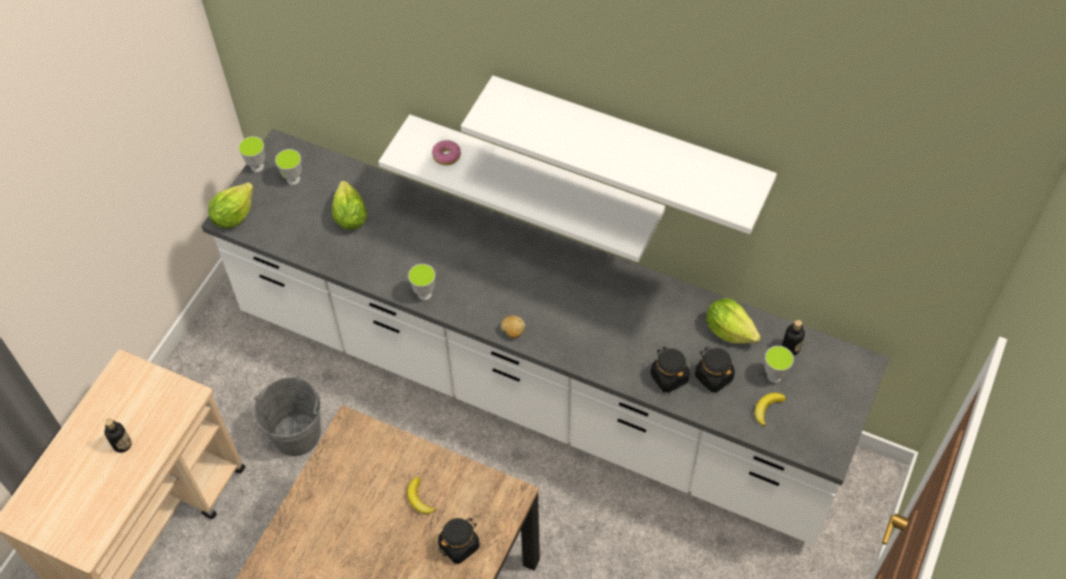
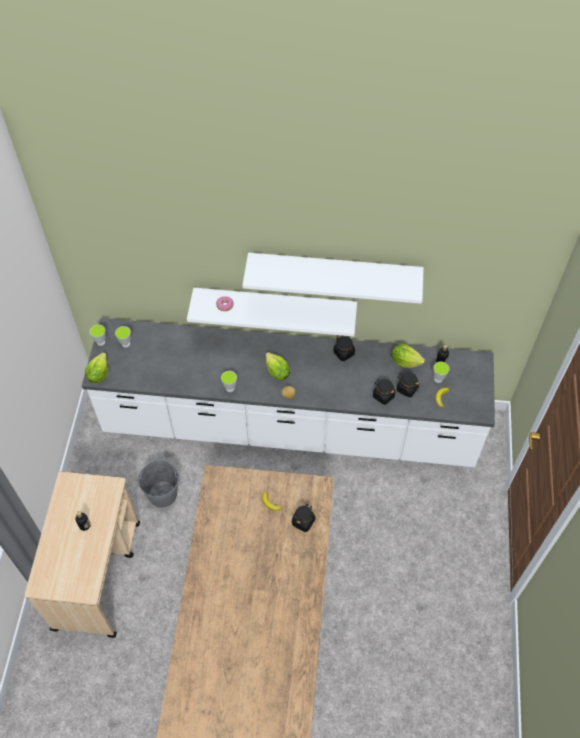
camera: 20 degrees left, 0 degrees up
lettuce [332,181,367,230] -> lettuce moved to [266,352,290,380]
none -> black jar [333,335,355,361]

